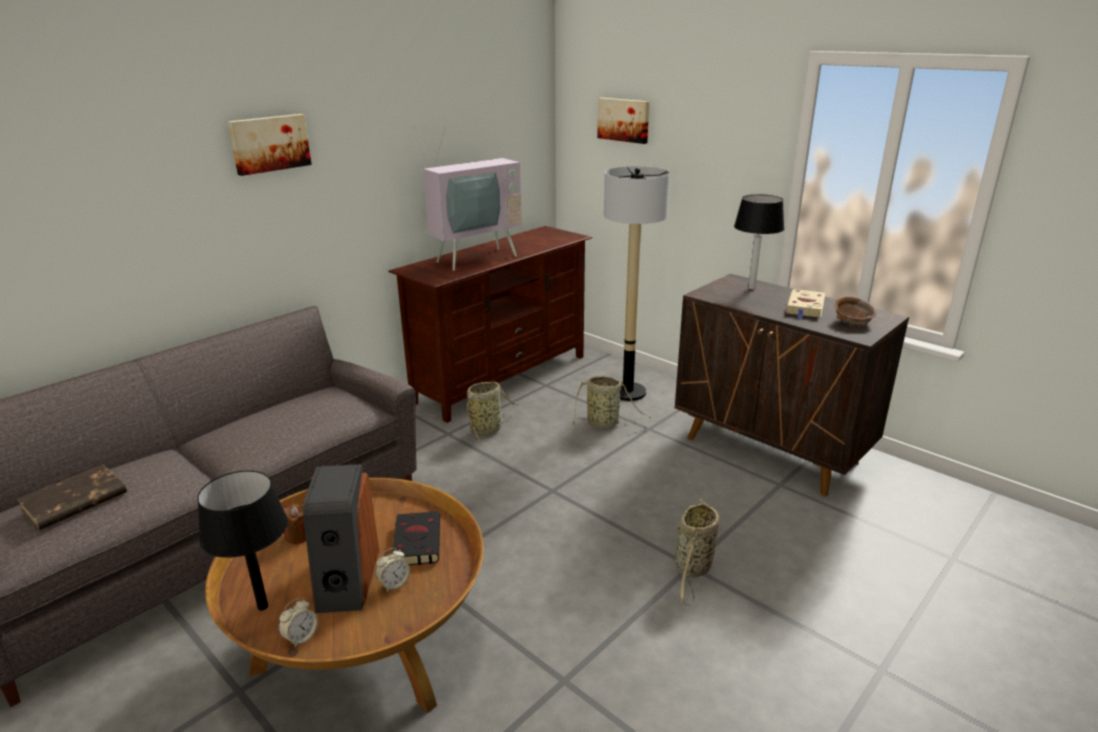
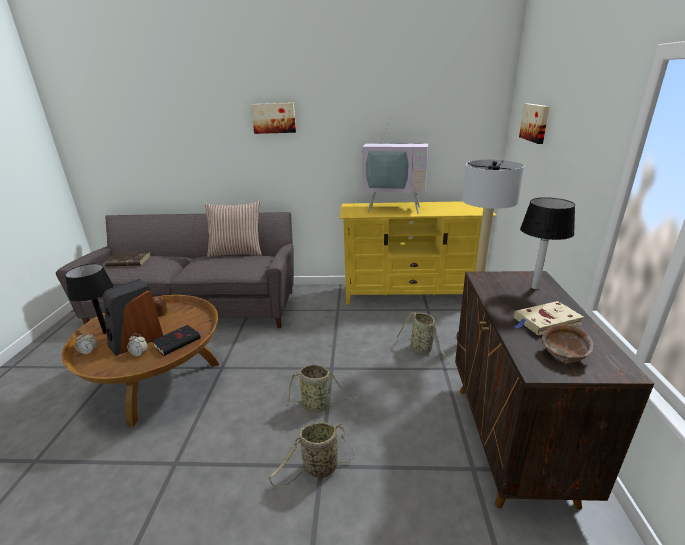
camera: 50 degrees right, 0 degrees up
brown tv stand [388,226,592,423] -> yellow tv stand [339,201,497,305]
basket [460,382,519,442] -> basket moved to [286,364,360,413]
none -> pillow [205,201,262,257]

